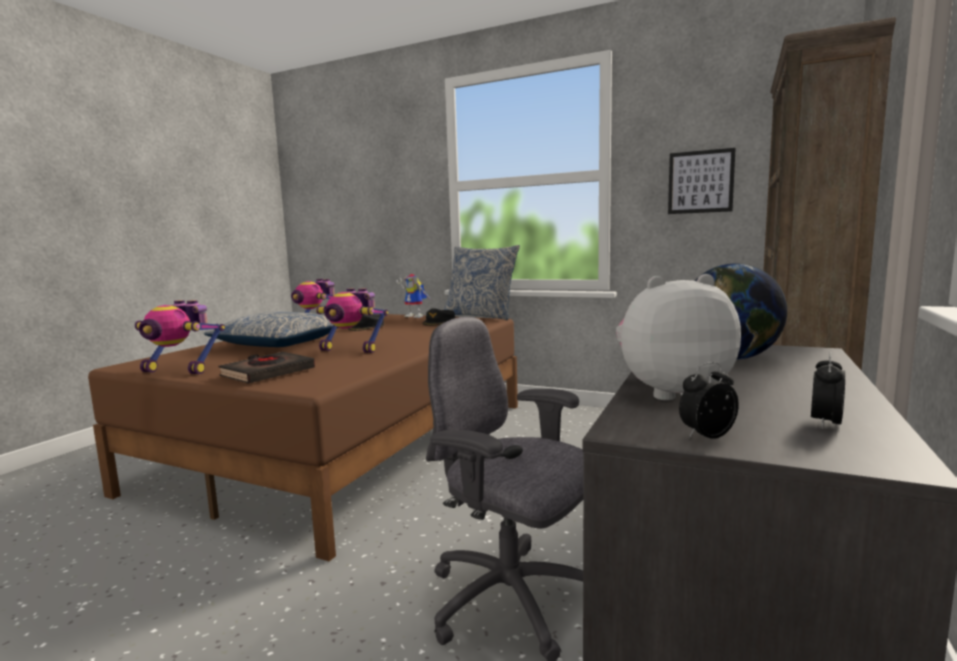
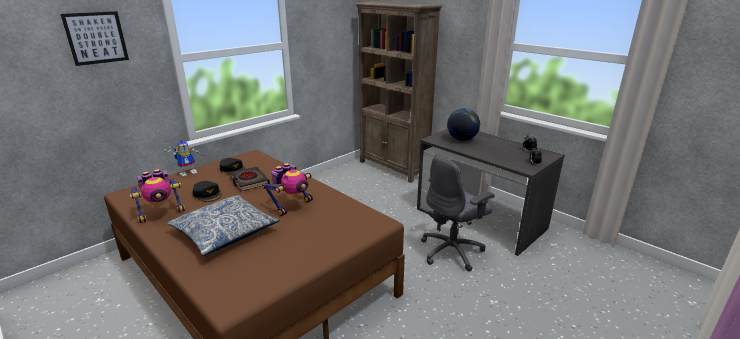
camera: 70 degrees left, 15 degrees up
toy robot [135,300,225,374] -> none
black book [218,352,315,384] -> black book moved to [230,167,270,191]
pillow [444,245,520,320] -> none
plush toy [616,274,741,400] -> none
picture [668,148,736,214] -> picture moved to [61,11,129,66]

